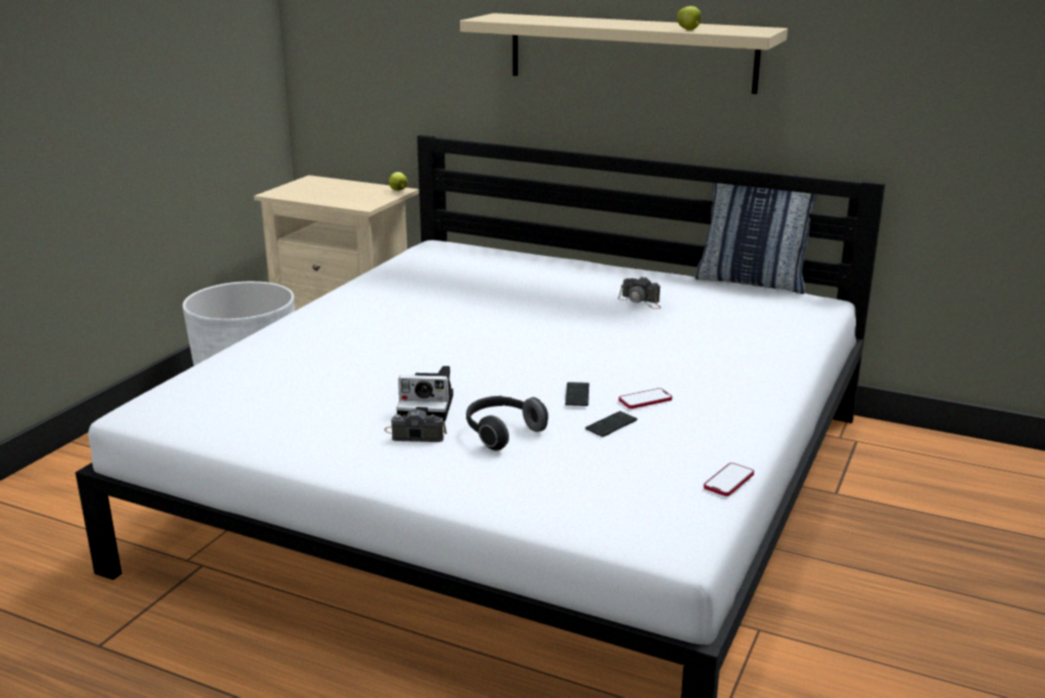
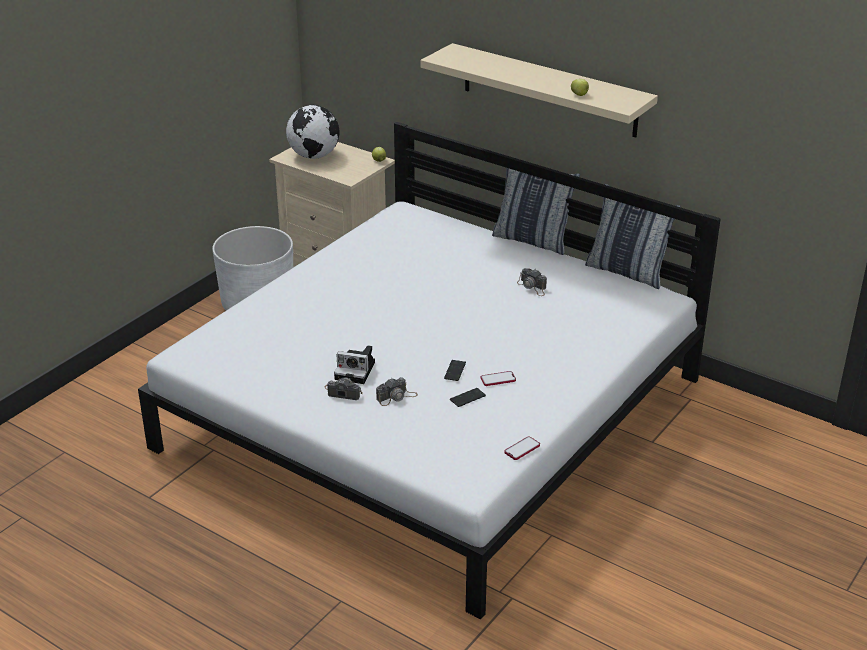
camera: 10 degrees right, 10 degrees up
headphones [466,396,548,451] -> camera [376,377,418,406]
none -> globe [286,105,339,159]
none -> pillow [492,168,580,255]

